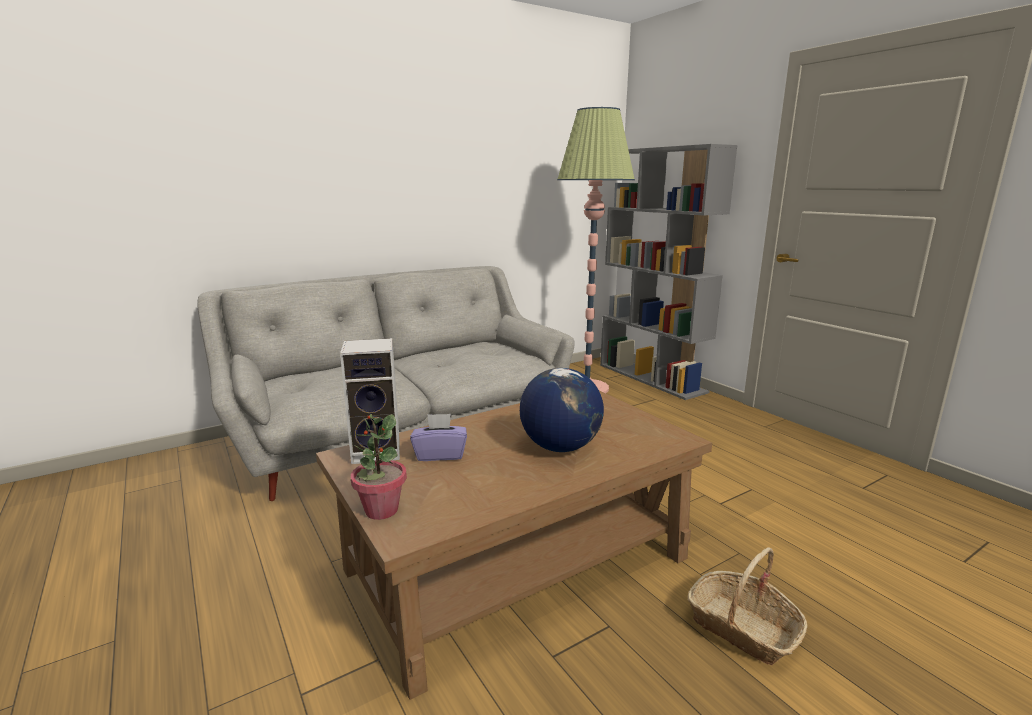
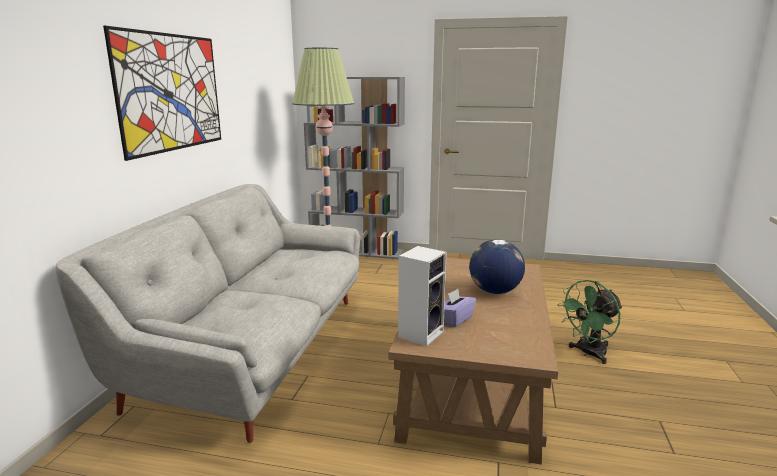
camera: 45 degrees left, 0 degrees up
potted plant [351,414,407,520] -> none
basket [688,547,807,665] -> green fan [558,280,623,364]
none -> picture [103,26,221,161]

